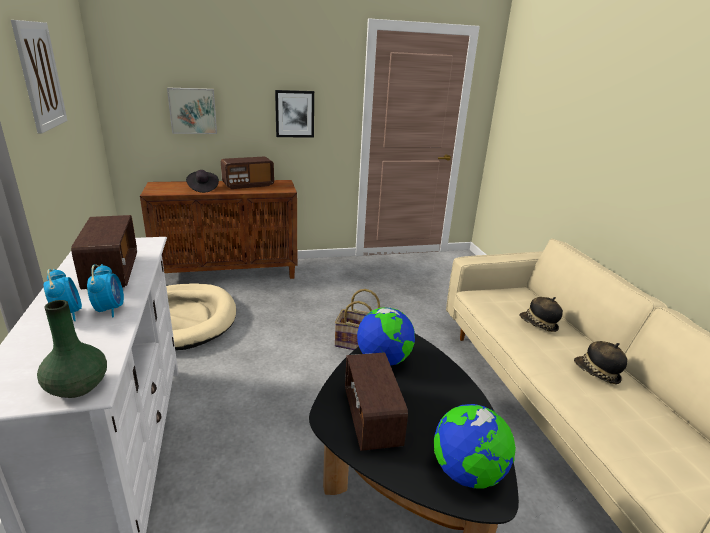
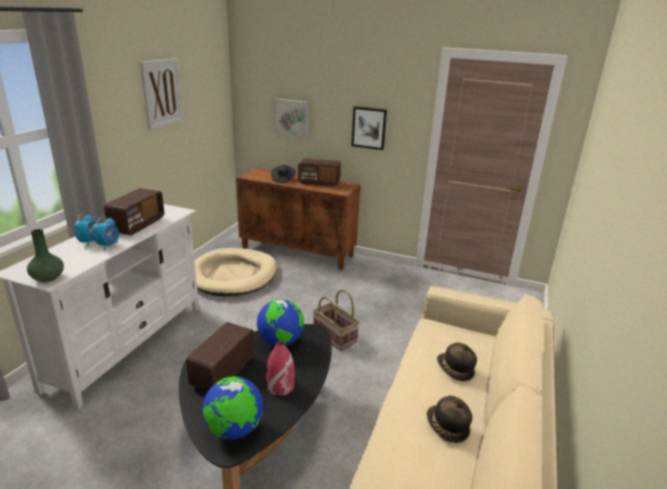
camera: 35 degrees right, 0 degrees up
none -> red vase [267,341,295,396]

